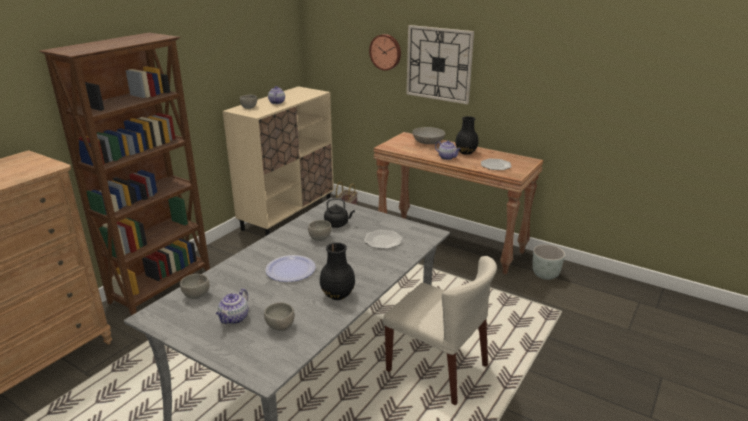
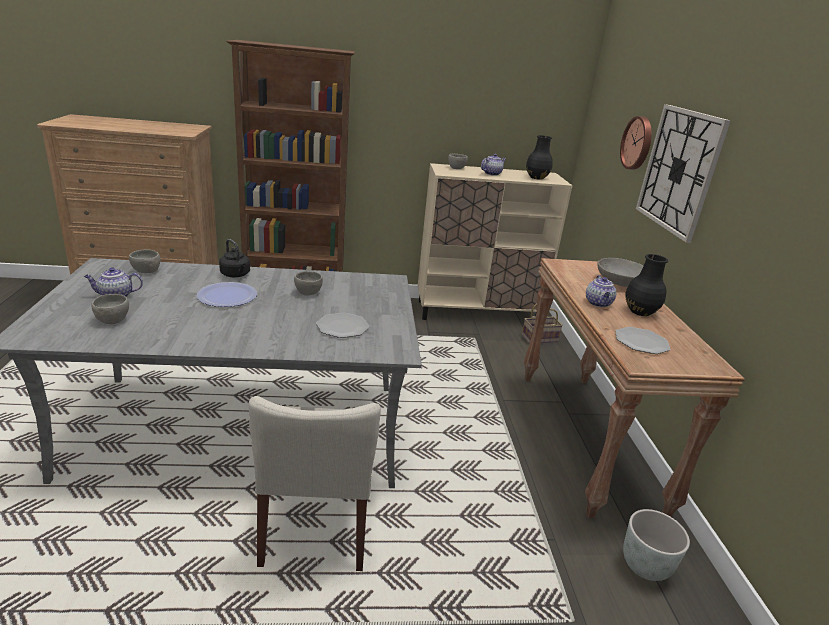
camera: 50 degrees right, 0 degrees up
black vase [320,242,355,300] -> black vase moved to [526,135,553,180]
black kettle [324,198,355,228] -> black kettle moved to [219,239,250,277]

